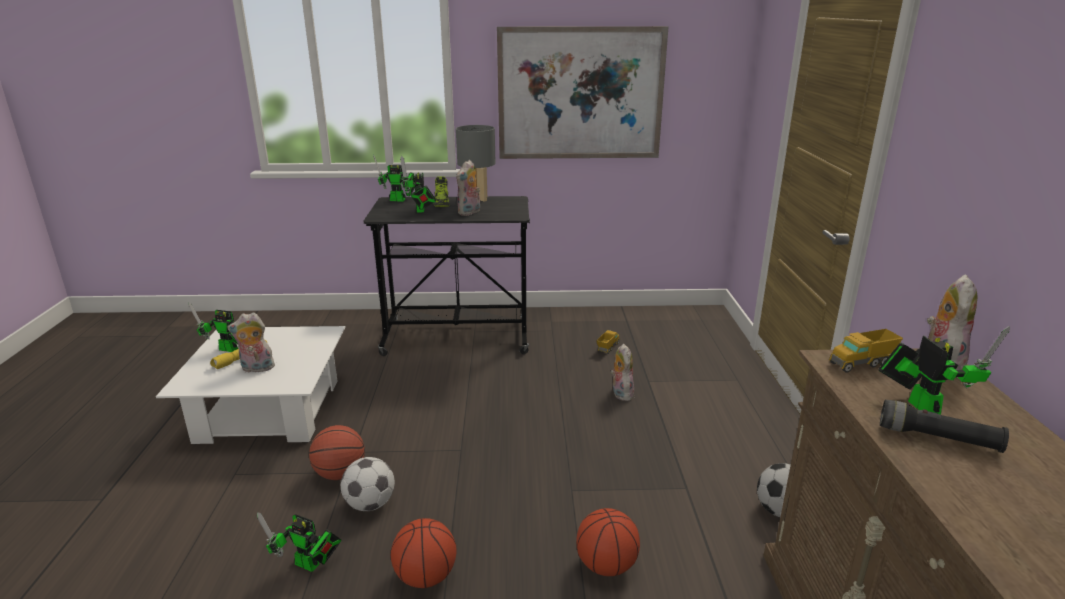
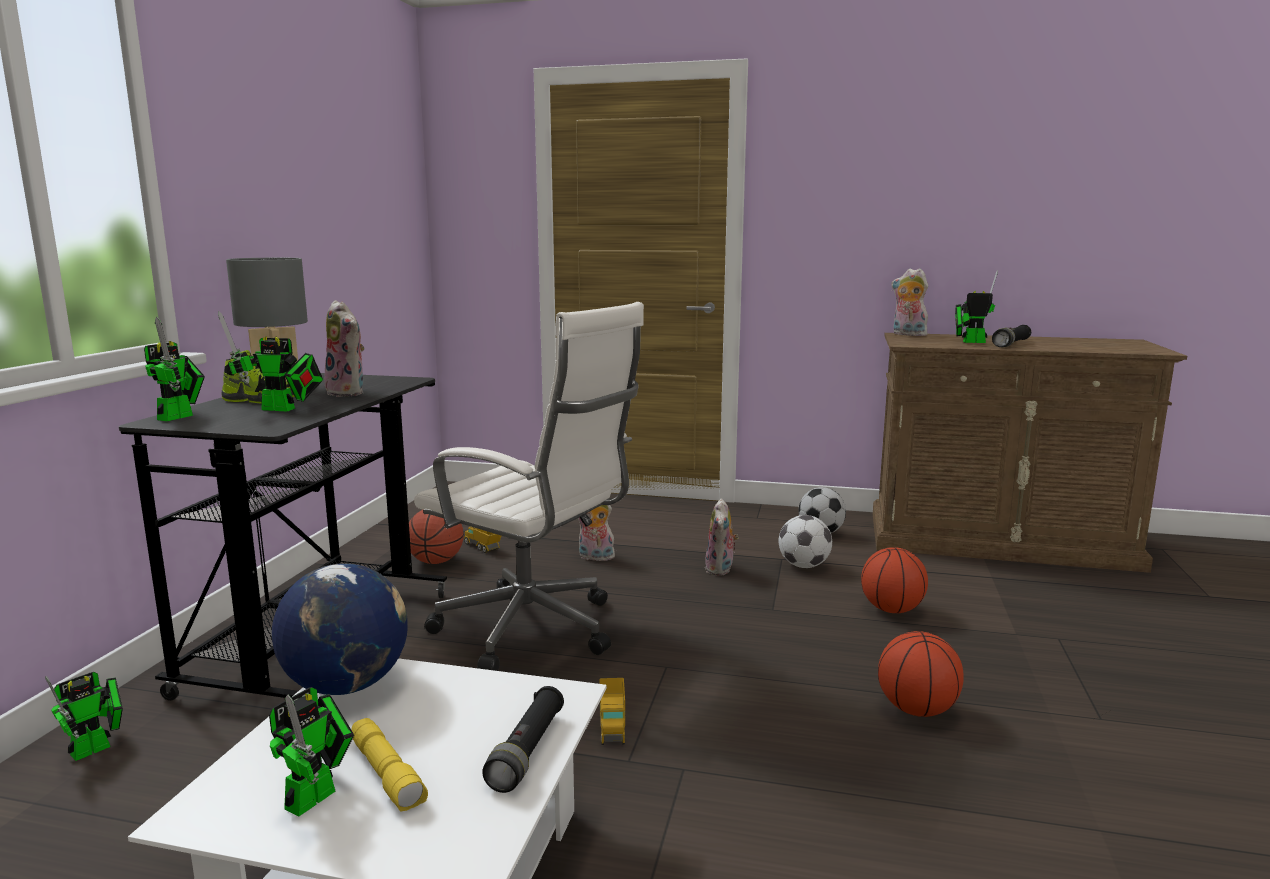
camera: 75 degrees left, 10 degrees down
plush toy [227,312,275,373] -> plush toy moved to [705,498,739,575]
toy robot [257,512,341,572] -> toy robot moved to [45,672,123,761]
basketball [309,425,365,480] -> basketball moved to [409,510,464,564]
football [341,457,395,511] -> football moved to [779,515,832,568]
picture [497,26,668,159] -> none
toy truck [829,329,903,373] -> toy truck moved to [600,678,625,745]
none -> globe [272,563,408,695]
none -> white office chair [414,302,644,671]
none -> black flashlight [482,686,564,793]

